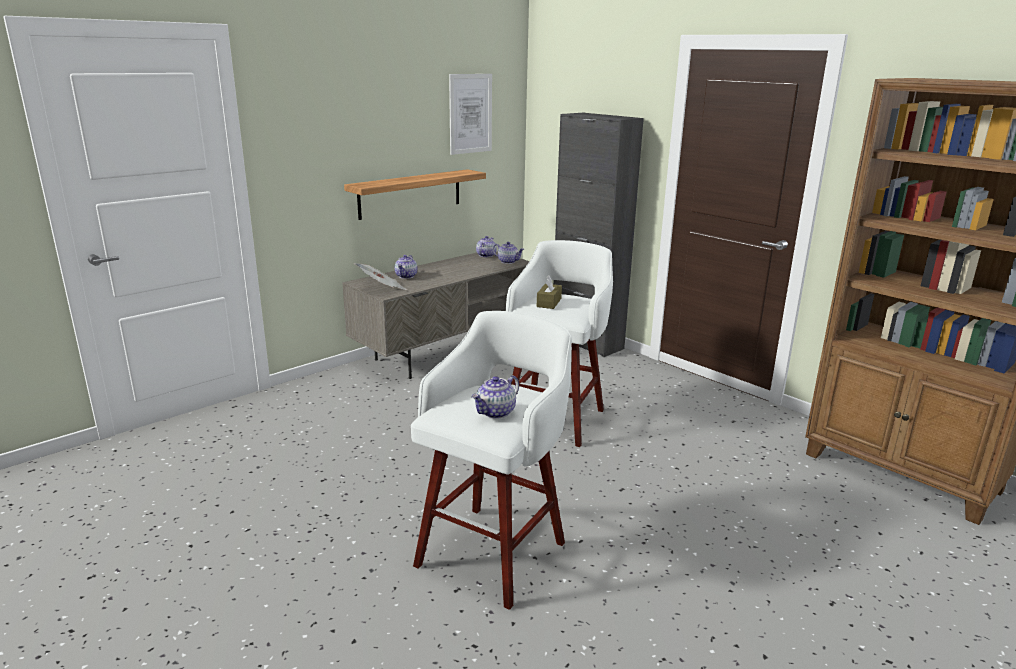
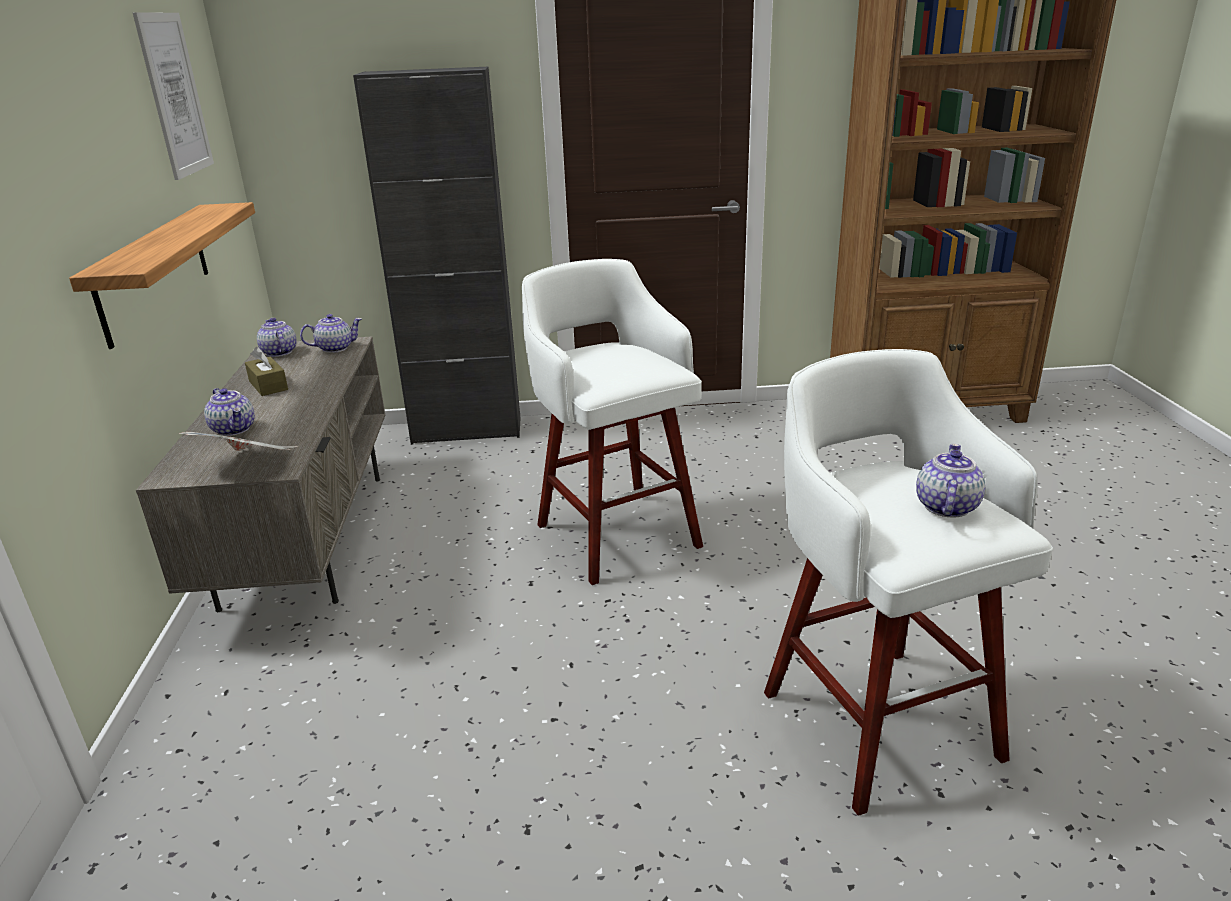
camera: 50 degrees left, 5 degrees up
teapot [472,375,519,419] -> teapot turned 150 degrees counterclockwise [916,443,986,517]
brown tissue box [537,276,562,309] -> brown tissue box moved to [245,347,288,396]

